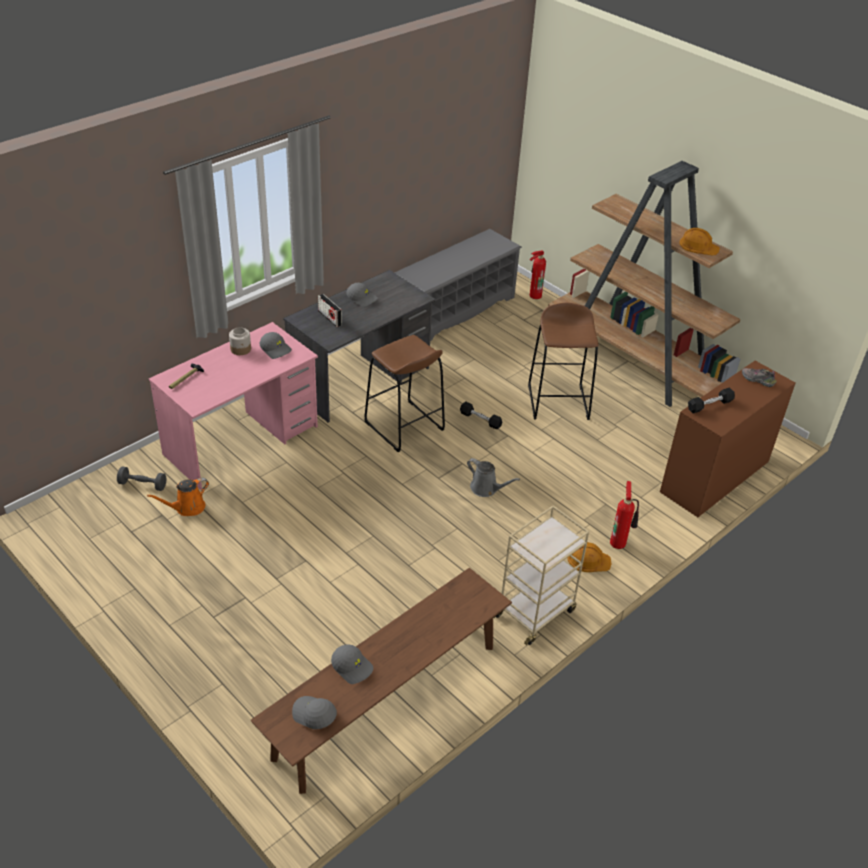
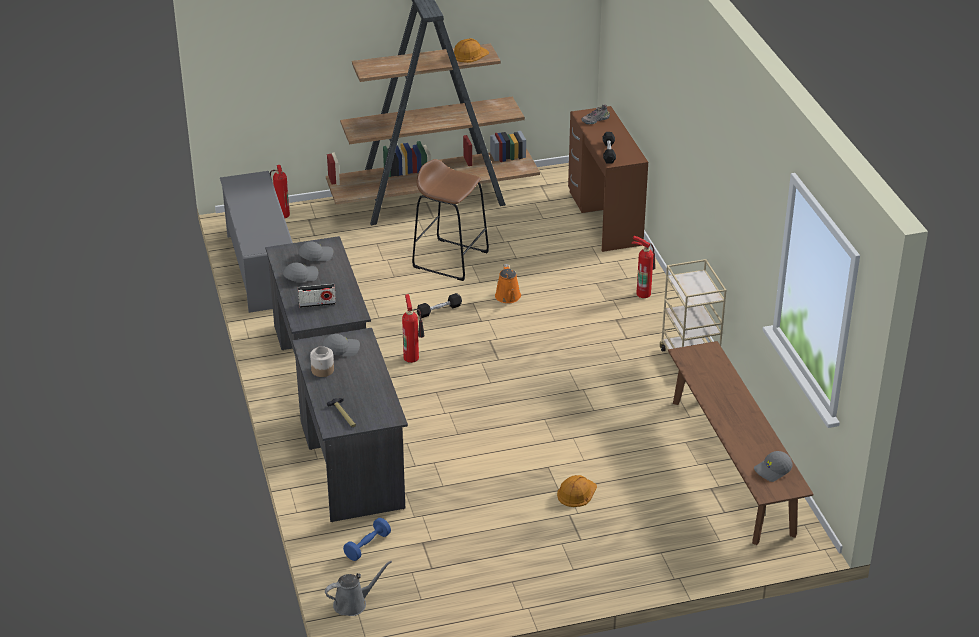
camera: 60 degrees left, 5 degrees down
grey dumbbell [117,466,167,491] -> blue dumbbell [343,518,391,561]
orange watering can [147,478,209,516] -> orange watering can moved to [495,264,521,303]
pink desk [149,322,318,490] -> grey desk [292,328,408,522]
grey cap [331,644,373,684] -> grey cap moved to [298,242,334,261]
brown stool [364,335,445,452] -> fire extinguisher [402,294,425,363]
grey watering can [467,458,520,497] -> grey watering can moved to [325,561,392,616]
orange hard hat [567,542,612,572] -> orange hard hat moved to [557,475,597,507]

